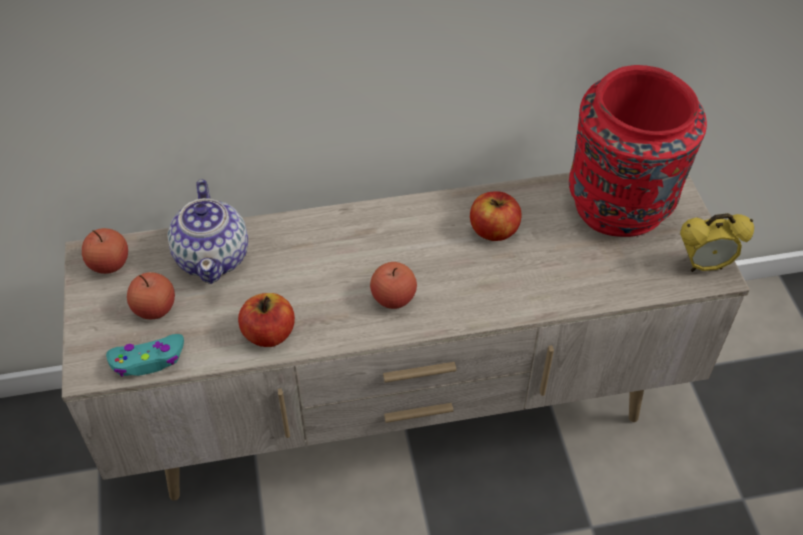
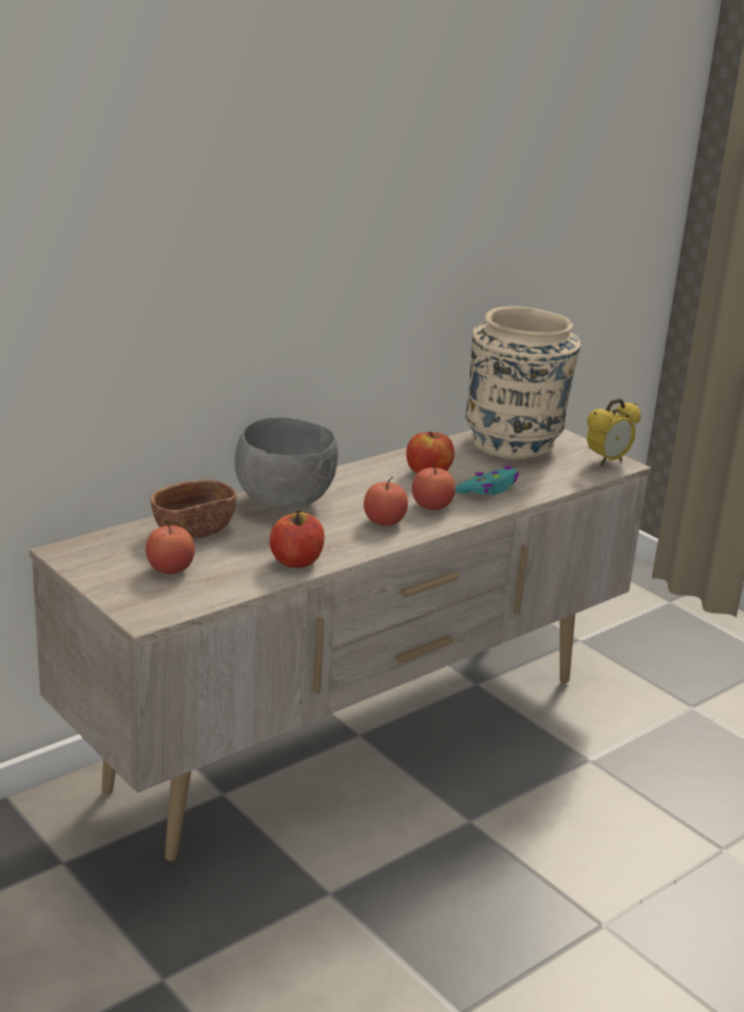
camera: 30 degrees left, 25 degrees down
apple [82,228,128,274] -> apple moved to [412,462,455,510]
turquoise game controller [106,334,184,377] -> turquoise game controller moved to [455,466,519,495]
teapot [168,180,248,284] -> brown bowl [150,479,237,539]
red vase [569,65,707,237] -> beige vase [465,306,581,459]
none -> grey bowl [235,417,338,509]

